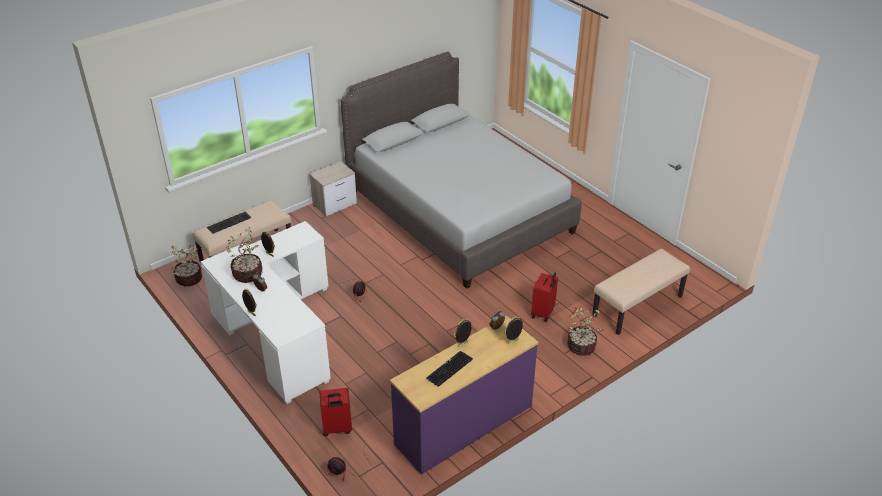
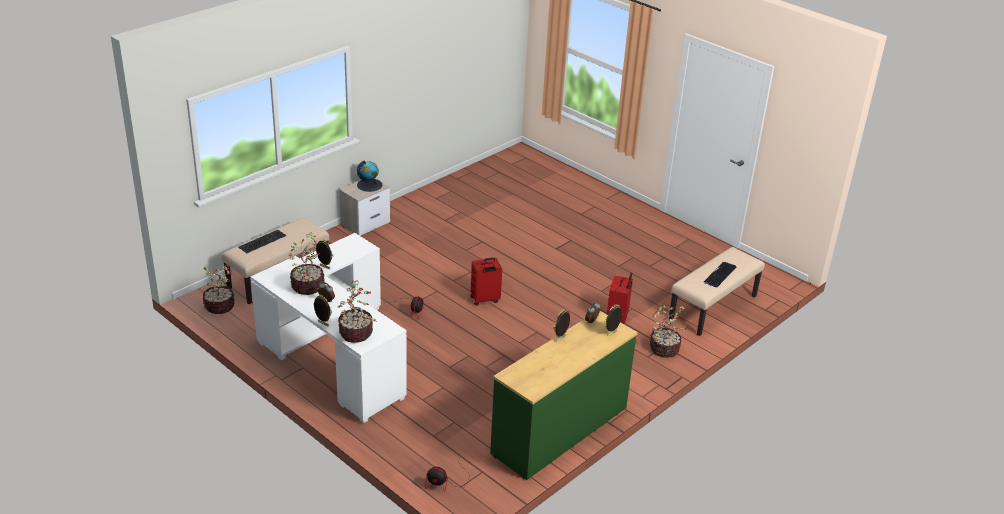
camera: 10 degrees left, 5 degrees down
red suitcase [320,388,352,437] -> red suitcase moved to [470,257,502,306]
grey bed [340,52,582,289] -> none
purple dresser [390,316,539,475] -> green dresser [490,311,638,480]
keyboard [426,351,473,387] -> keyboard moved to [704,262,737,287]
none -> potted plant [338,280,376,343]
none -> globe [357,160,382,192]

